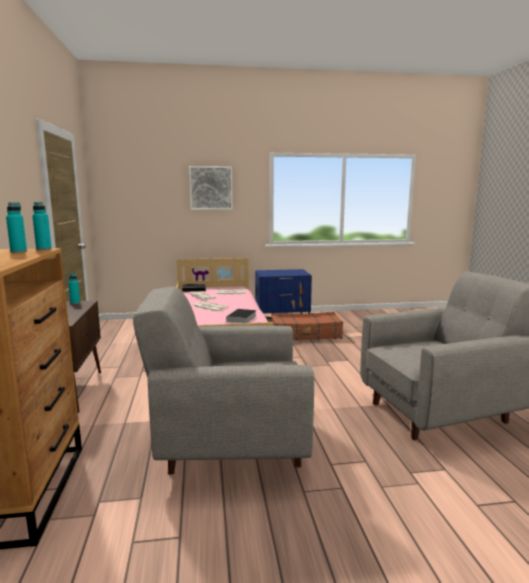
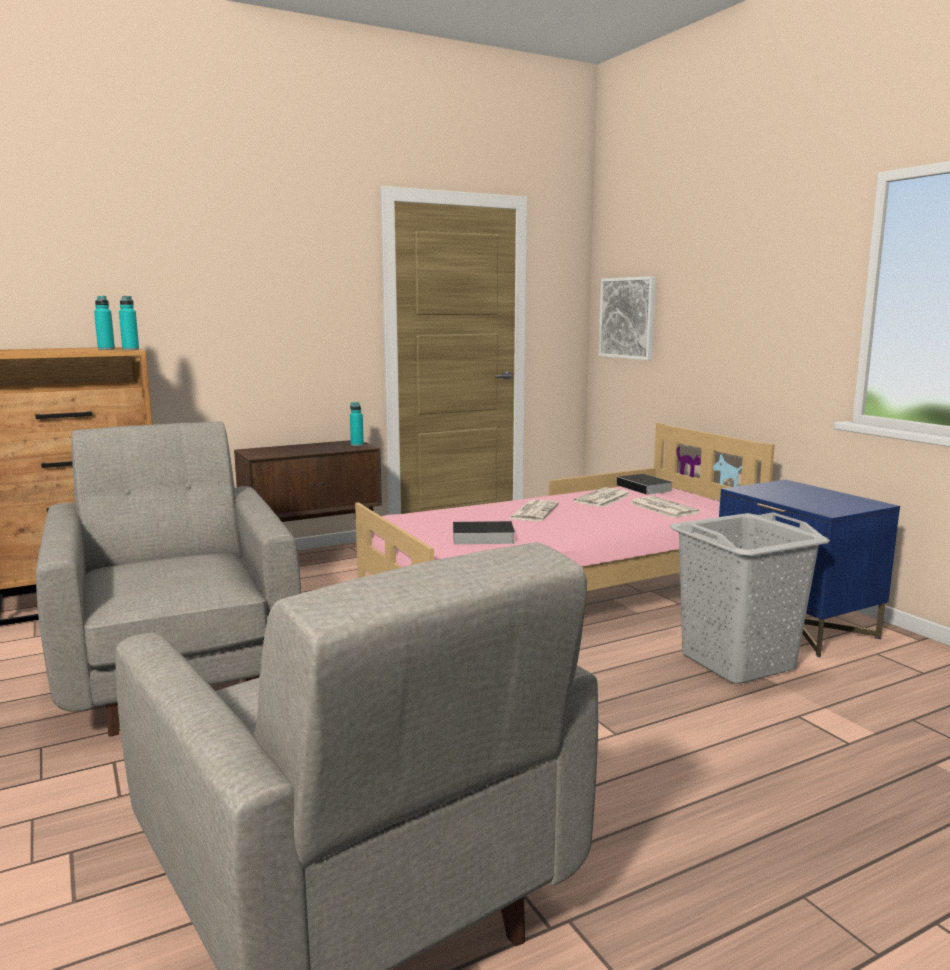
camera: 70 degrees right, 0 degrees up
picture [189,166,233,210] -> picture moved to [598,276,656,361]
brown suitcase [271,312,343,340] -> grey laundry basket [670,512,830,684]

